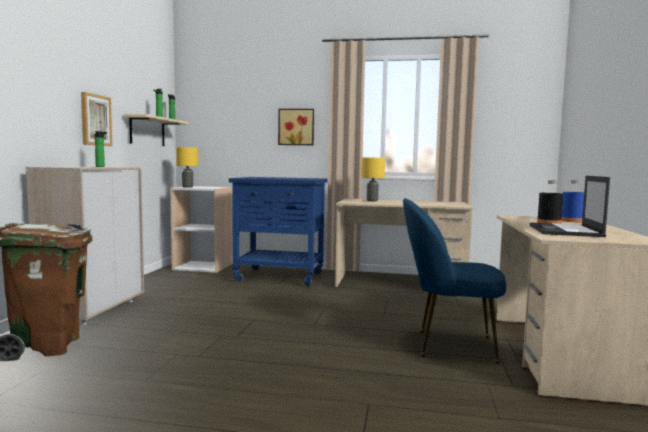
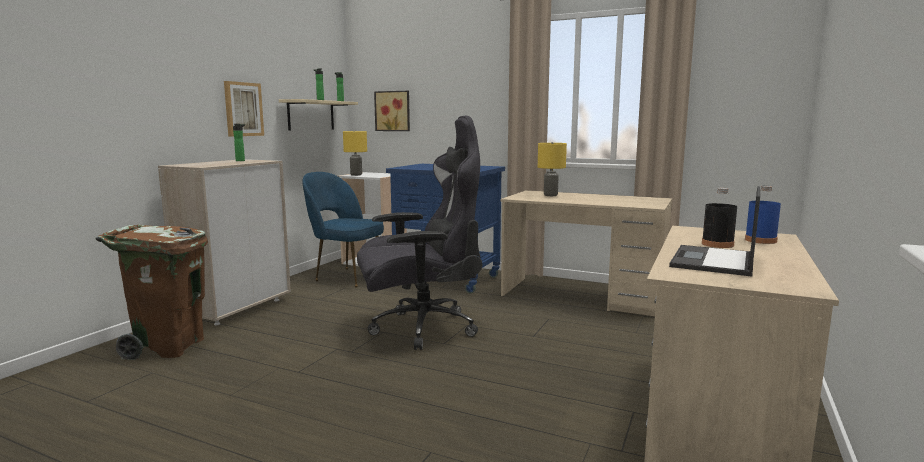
camera: 15 degrees right, 5 degrees up
picture [278,109,314,145] -> picture moved to [374,91,410,131]
blue chair [403,198,506,364] -> blue chair moved to [302,172,384,288]
none -> black office chair [357,116,482,350]

